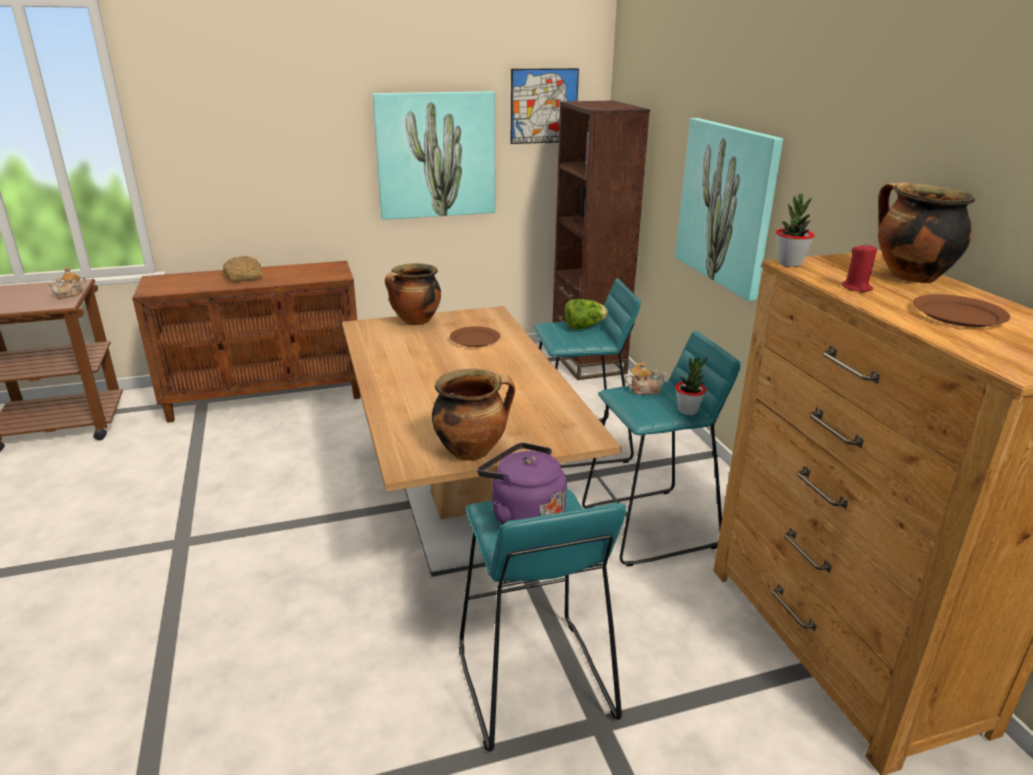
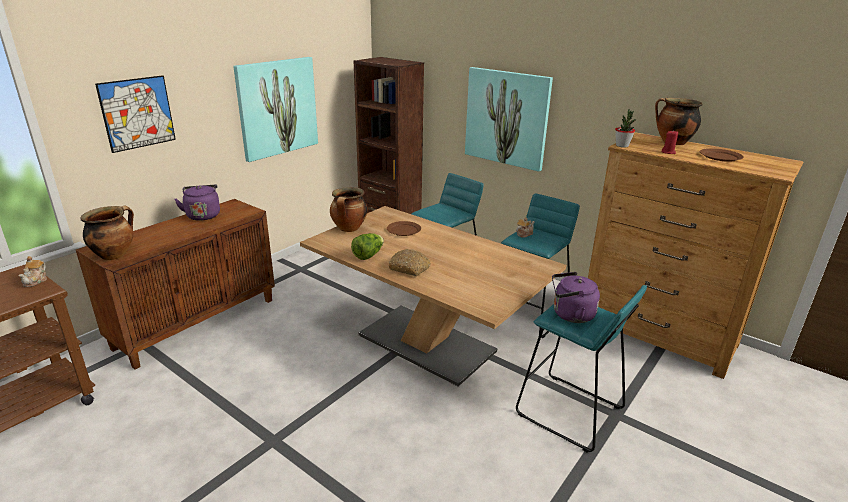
camera: 35 degrees left, 0 degrees up
bread [223,256,263,282] -> bread moved to [388,249,431,276]
cooking pot [432,369,515,461] -> cooking pot moved to [81,205,134,260]
picture [511,68,579,144] -> picture moved to [95,75,176,153]
lettuce [564,299,608,330] -> lettuce moved to [351,233,384,260]
potted plant [675,357,708,415] -> none
none -> purple kettle [174,185,220,221]

